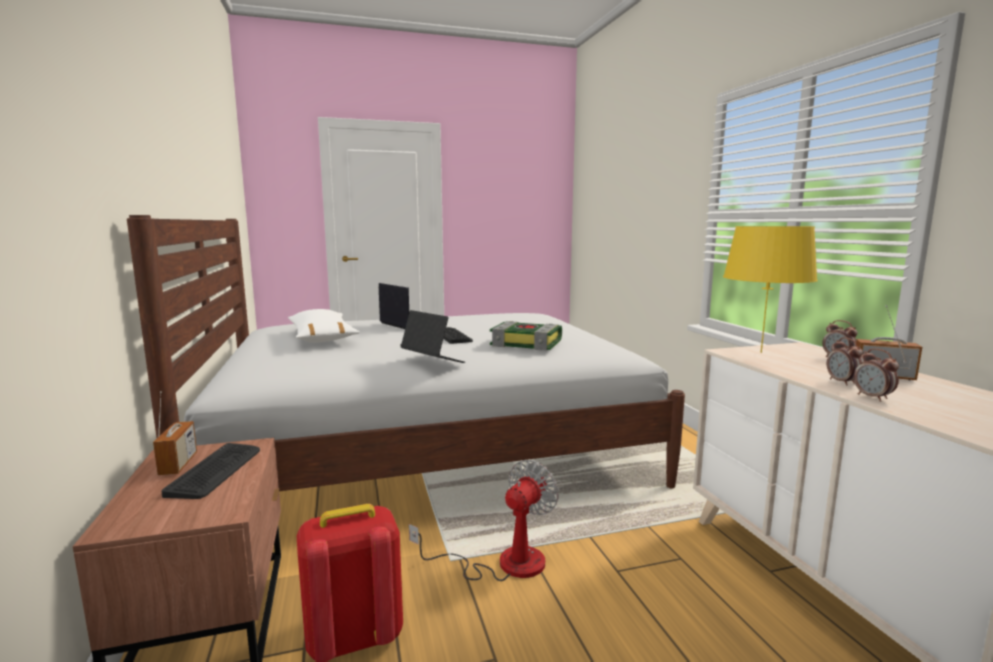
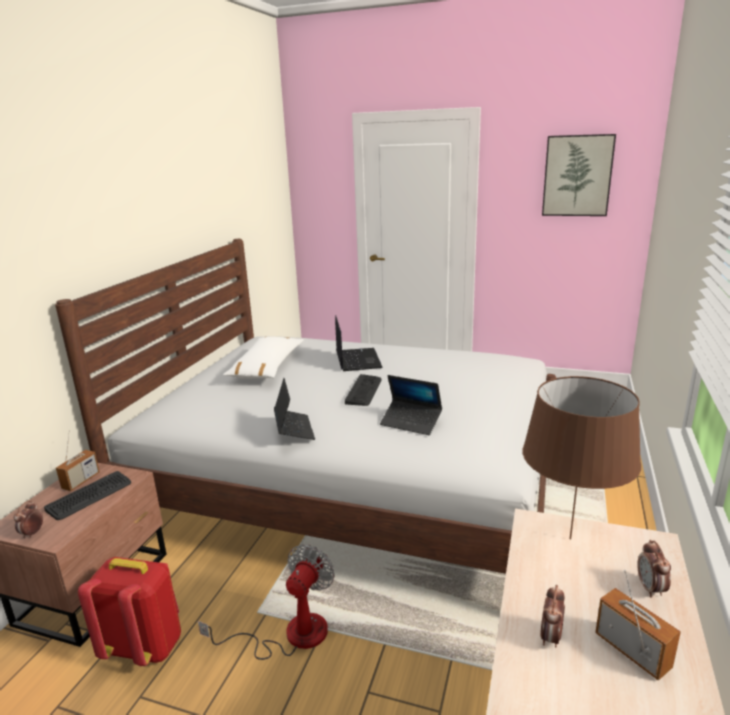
camera: 35 degrees right, 10 degrees up
fan [409,460,559,581] -> fan turned 45 degrees counterclockwise [198,545,335,660]
book [490,321,562,351] -> laptop [380,375,442,435]
yellow table lamp [723,226,818,353] -> brown table lamp [523,376,641,540]
alarm clock [854,348,899,402] -> alarm clock moved to [14,500,43,538]
none -> picture [542,134,616,216]

